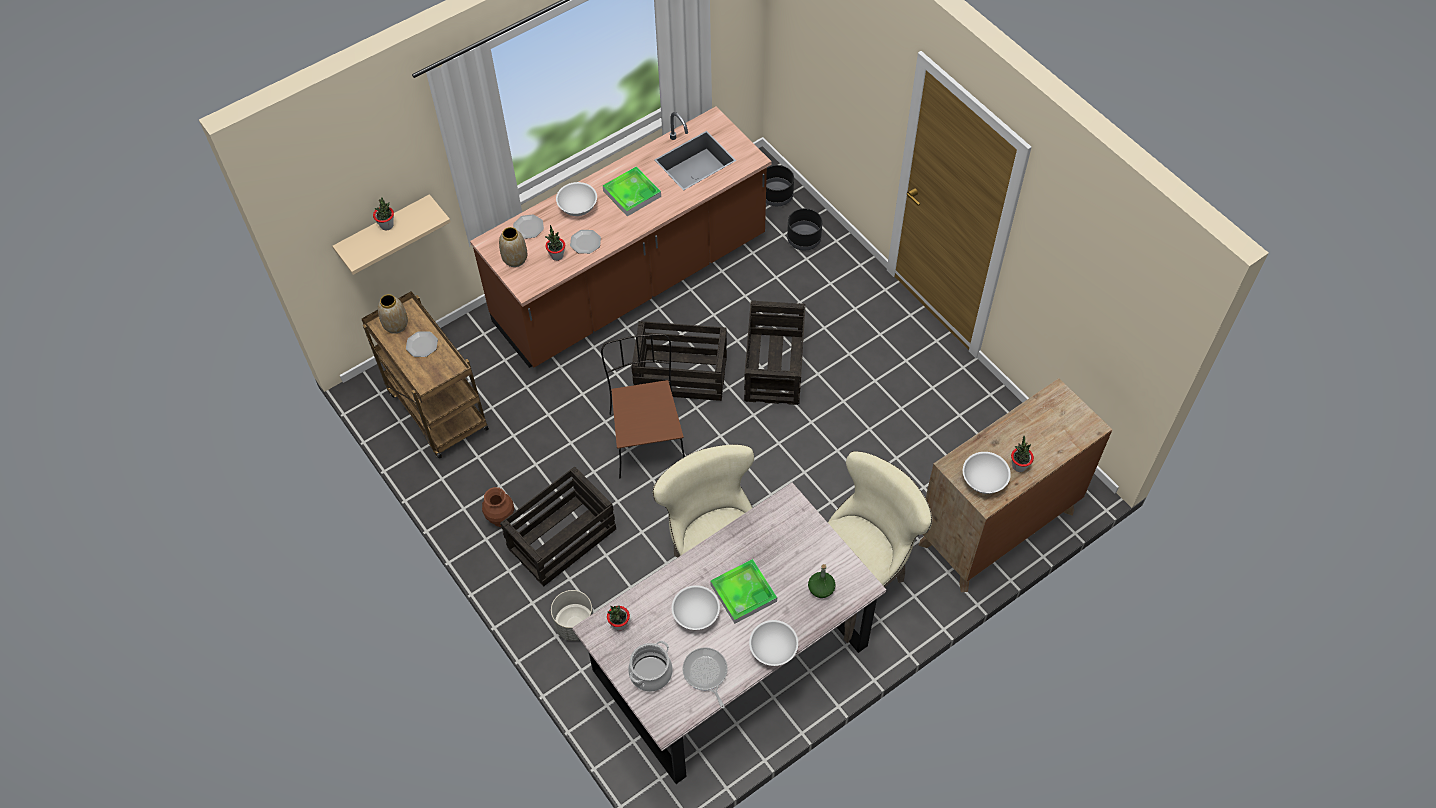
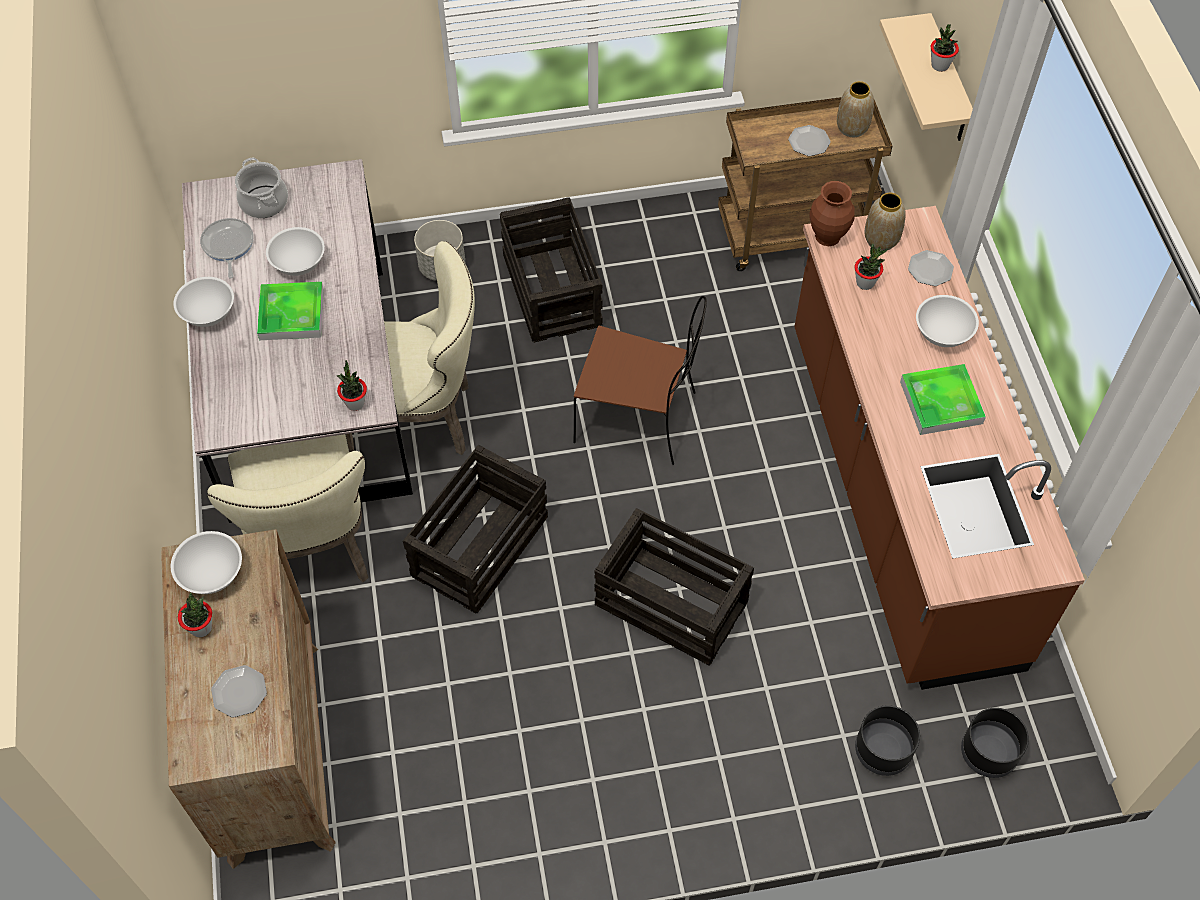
camera: 115 degrees right, 0 degrees up
brown vase [482,487,514,527] -> brown vase moved to [809,181,855,246]
plate [570,230,601,254] -> plate moved to [211,665,267,718]
potted plant [607,605,630,631] -> potted plant moved to [336,360,367,411]
crate [631,321,727,401] -> crate moved to [403,445,548,614]
frying pan [682,647,728,708] -> frying pan turned 105 degrees counterclockwise [200,218,253,279]
green bottle [808,564,835,598] -> none

